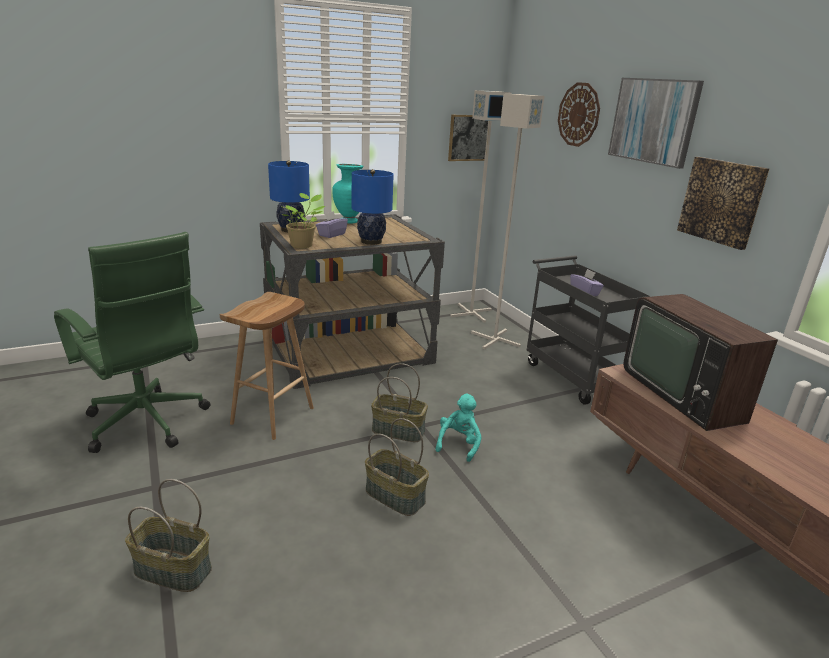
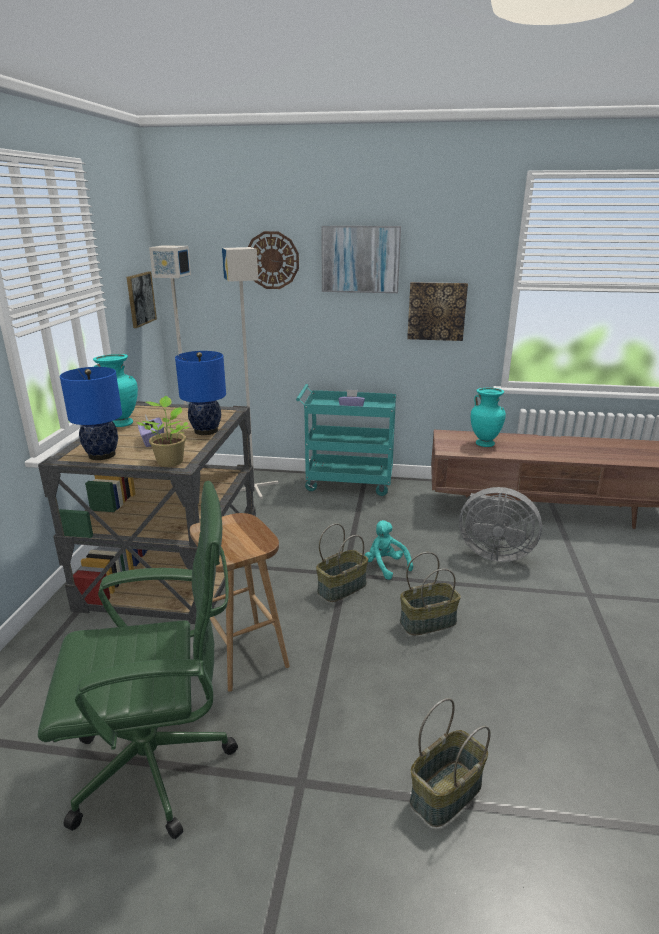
camera: 55 degrees left, 0 degrees up
grey cart [527,255,650,405] -> turquoise cart [296,384,396,496]
television [623,294,778,431] -> turquoise vase [471,388,506,447]
none -> grey fan [459,487,542,562]

